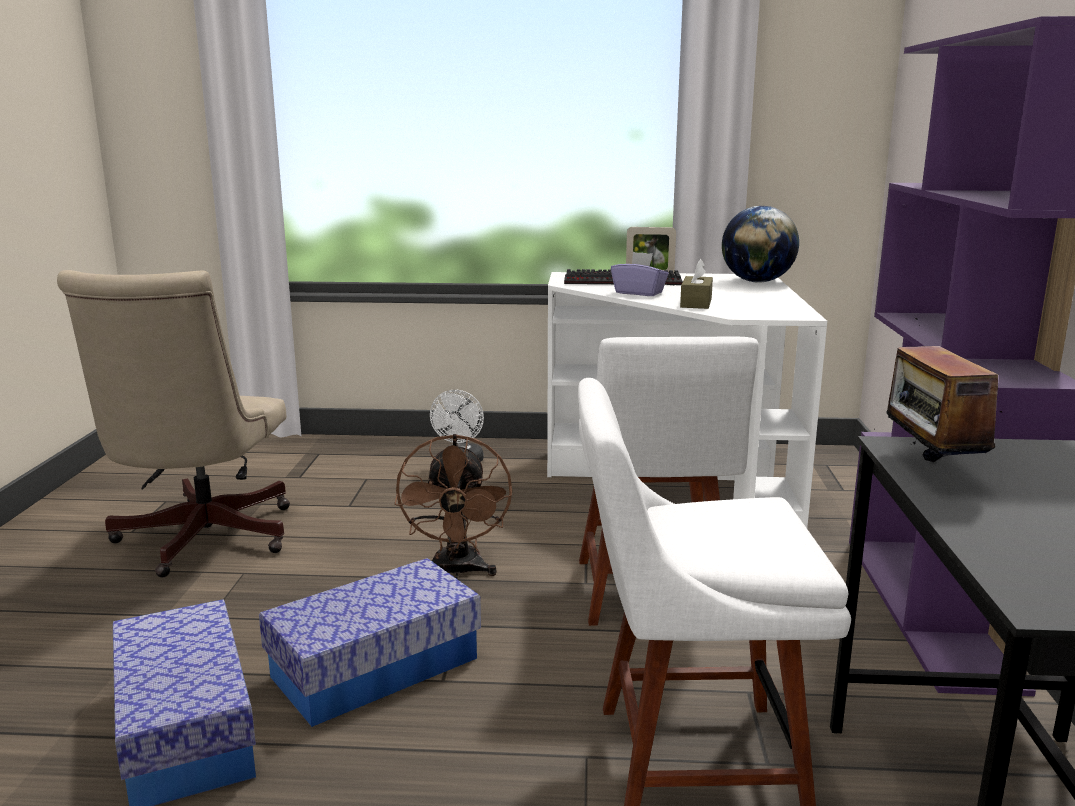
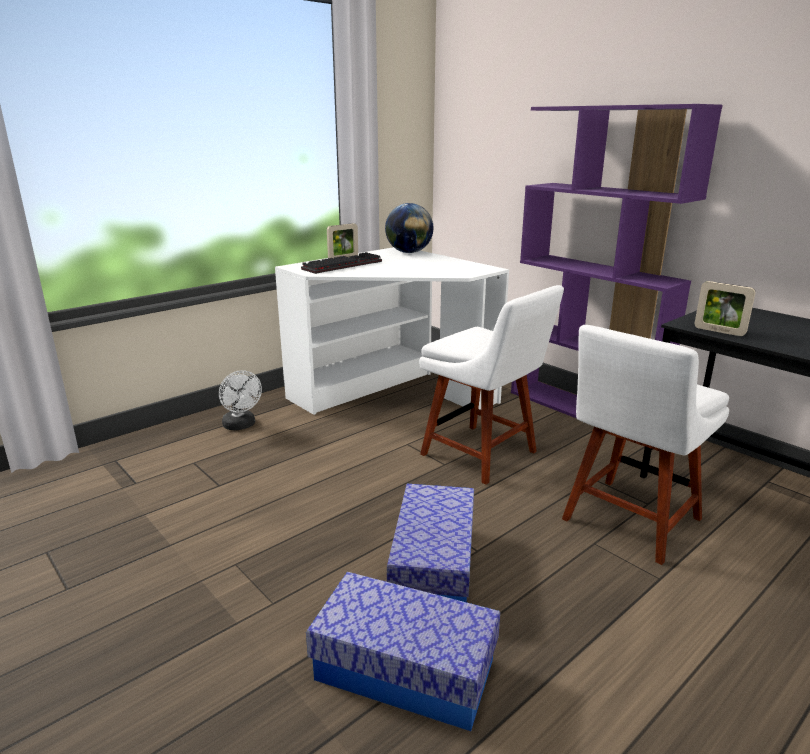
camera: 45 degrees left, 5 degrees up
beige office chair [57,270,290,577] -> none
brown fan [395,434,512,579] -> none
purple tissue box [611,252,669,296] -> none
brown tissue box [680,259,713,309] -> none
radio [874,318,1002,462] -> picture frame [695,281,756,336]

